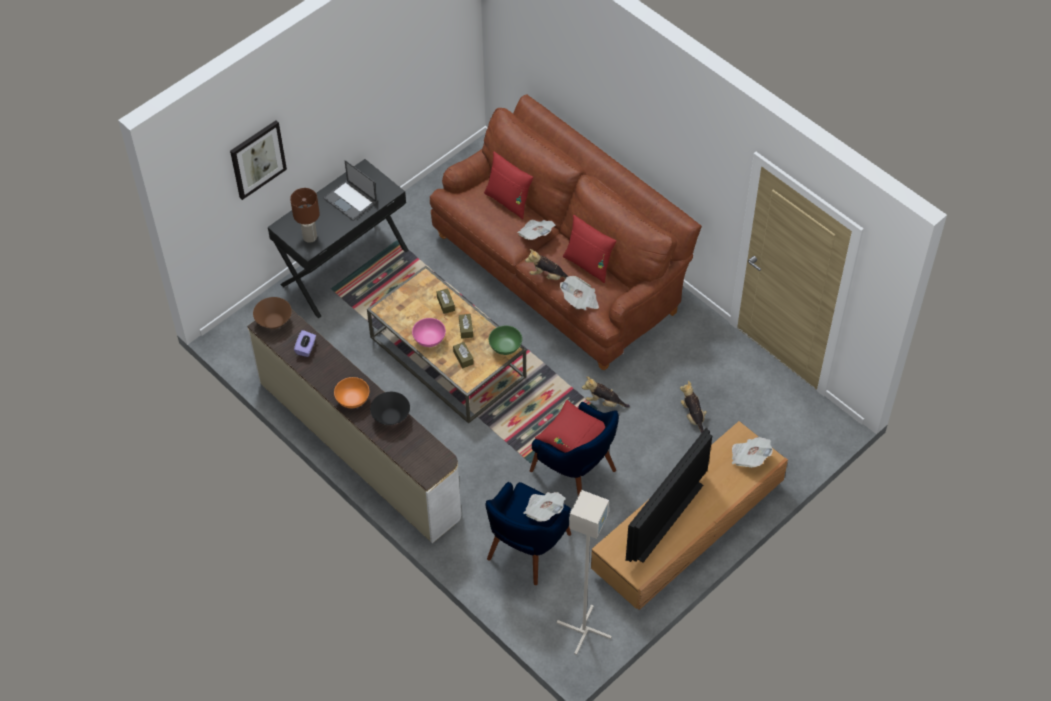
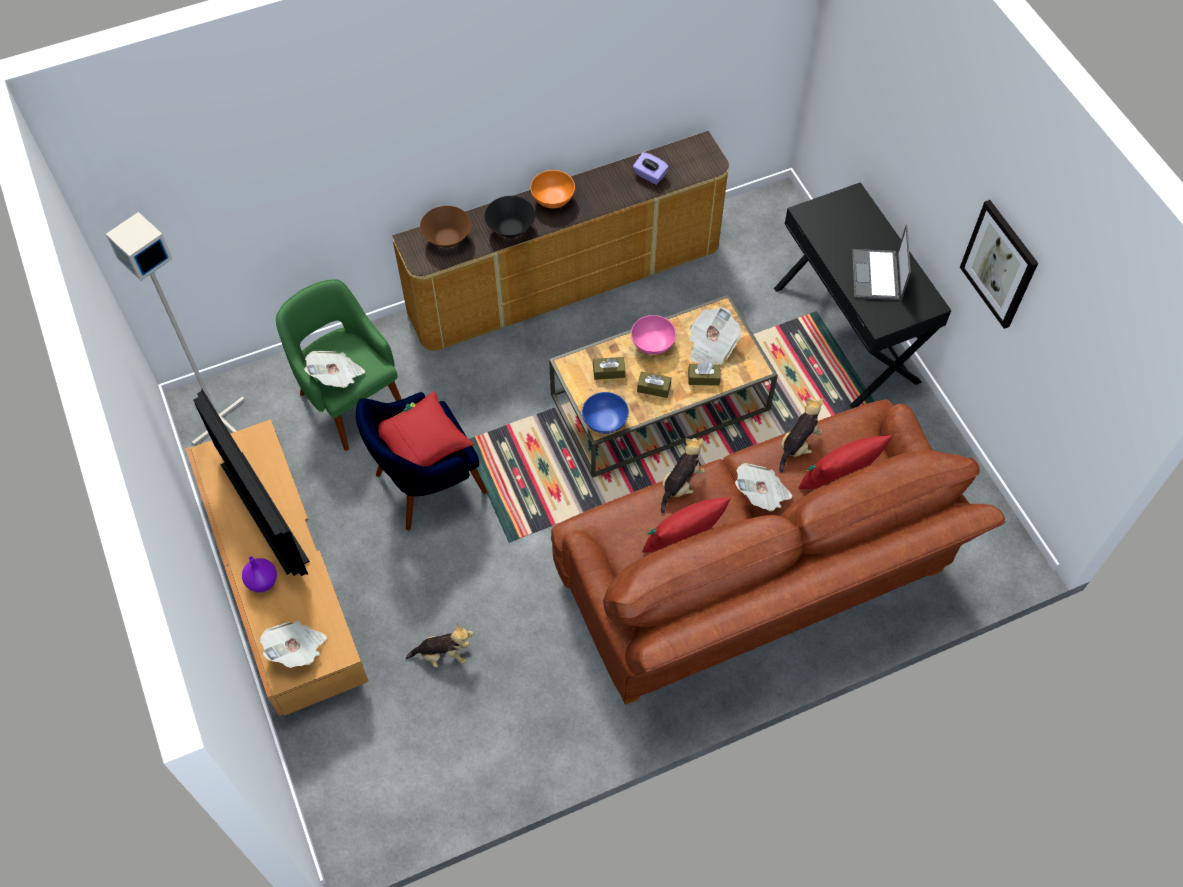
camera: 110 degrees right, 5 degrees up
picture [230,120,287,200] -> picture moved to [960,200,1038,329]
white cabinet [247,310,461,543] -> brown cabinet [392,131,729,351]
brown bowl [253,297,292,329] -> brown bowl moved to [420,206,471,248]
brown table lamp [290,188,320,243] -> none
laptop [324,160,377,221] -> laptop turned 60 degrees counterclockwise [852,225,911,300]
blue armchair [486,482,571,585] -> green armchair [276,279,402,451]
green bowl [489,326,522,355] -> blue bowl [582,392,629,434]
newspaper [560,276,599,310] -> newspaper moved to [689,307,741,365]
plush toy [582,376,630,408] -> plush toy moved to [779,398,823,473]
none -> purple vase [242,556,277,593]

